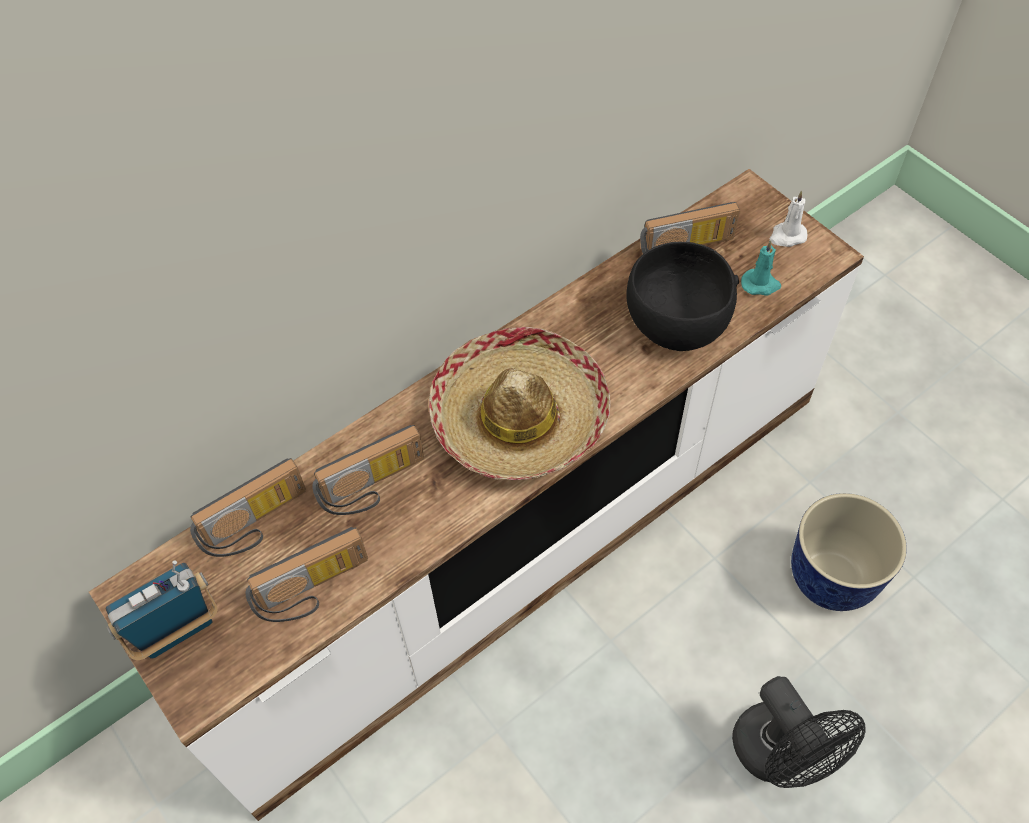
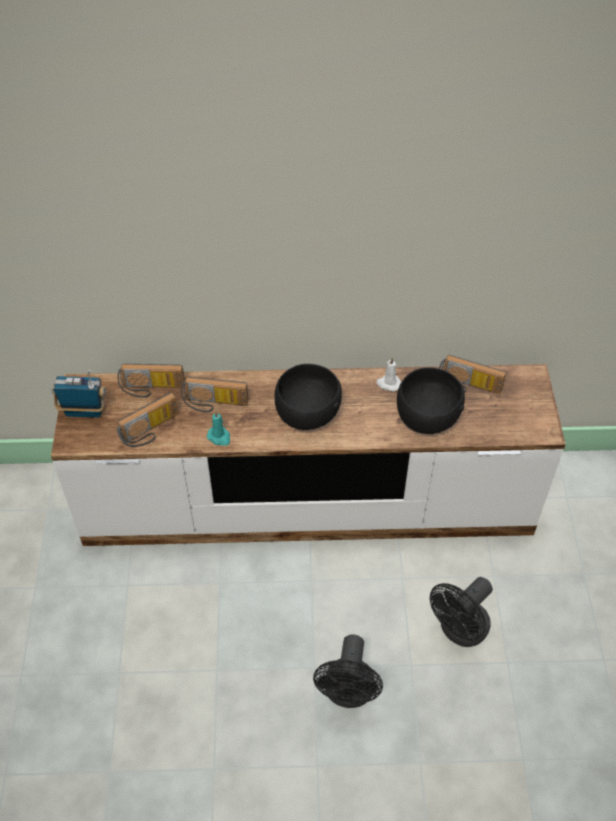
camera: 35 degrees right, 5 degrees down
radio [246,527,368,622] -> radio turned 45 degrees counterclockwise [117,393,178,447]
hat [429,327,610,480] -> black bowl [275,364,342,430]
turquoise candle [741,240,781,296] -> turquoise candle moved to [207,411,230,446]
white candle [769,190,808,247] -> white candle moved to [376,357,401,392]
planter [791,493,907,611] -> black fan [430,577,493,647]

